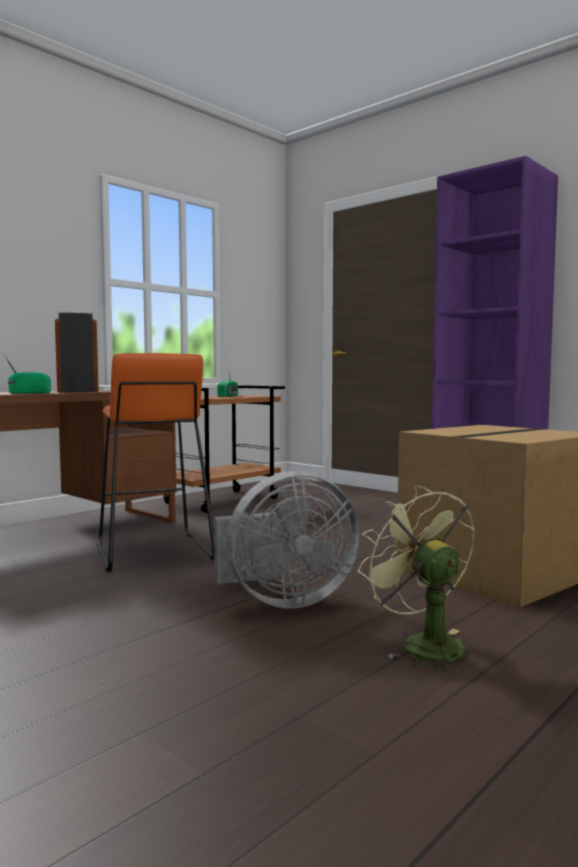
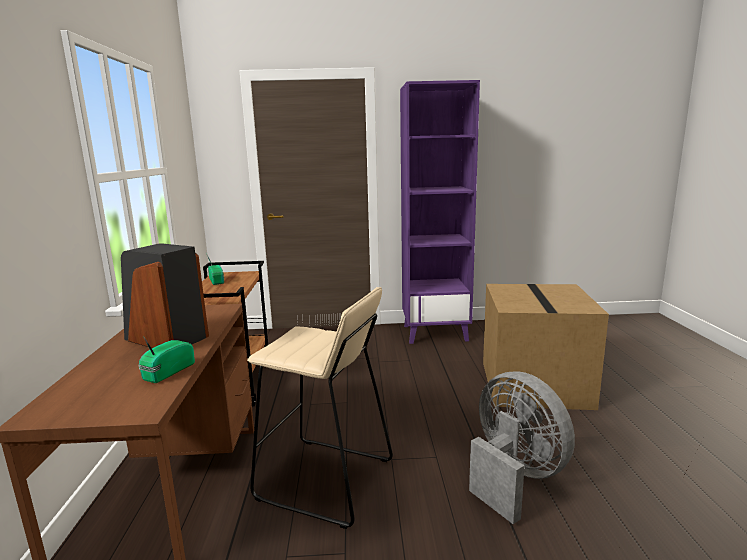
camera: 45 degrees left, 10 degrees up
orange stool [97,353,214,572] -> beige stool [247,287,393,529]
grey fan [214,471,360,608] -> grey fan turned 60 degrees counterclockwise [469,371,575,524]
green fan [358,486,475,672] -> none

